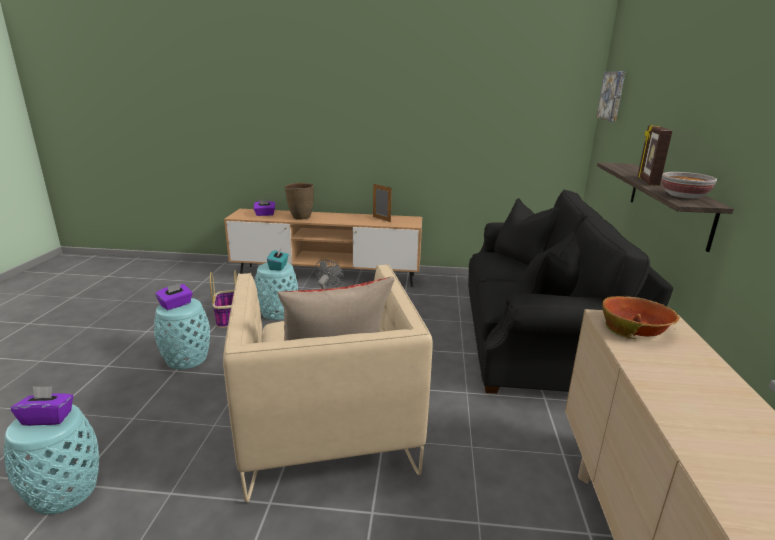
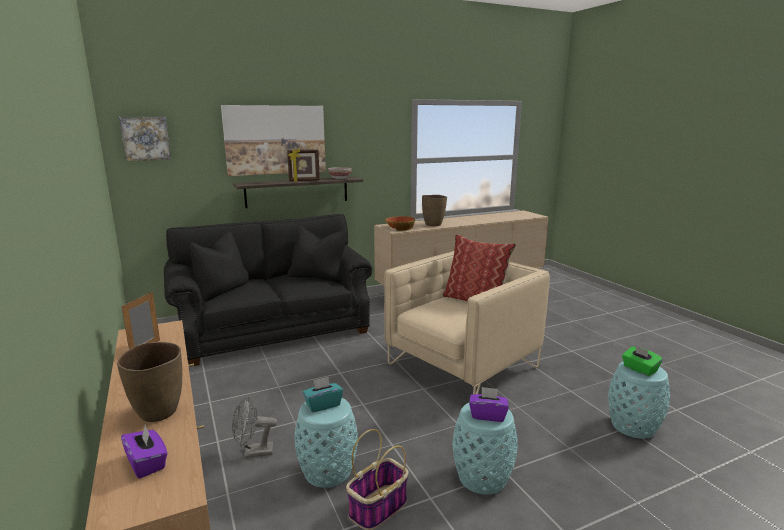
camera: 120 degrees left, 5 degrees down
purple tissue box [11,386,73,426] -> green tissue box [622,346,663,376]
none -> picture [221,105,326,176]
none -> brown vase [422,195,447,226]

